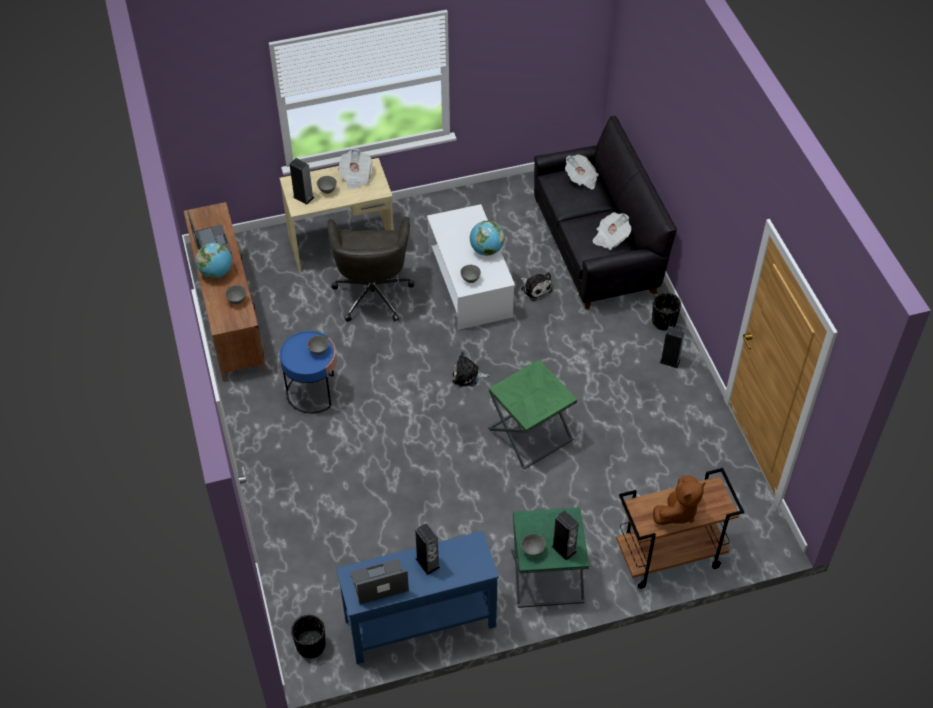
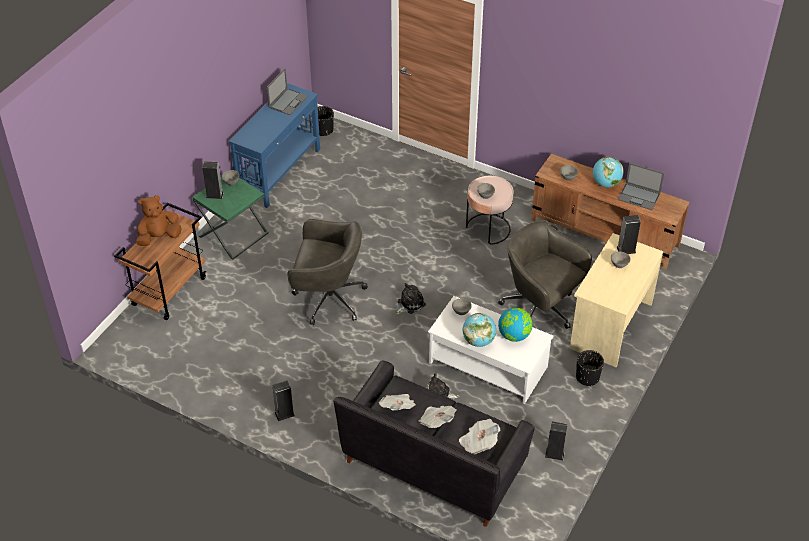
camera: 135 degrees right, 5 degrees down
blue side table [280,331,337,413] -> pink side table [466,176,513,245]
newspaper [338,149,373,189] -> newspaper moved to [418,406,457,428]
speaker [415,523,440,575] -> speaker moved to [545,421,568,461]
green side table [488,360,577,469] -> grey office chair [287,219,368,325]
black planter [652,293,681,330] -> black planter moved to [576,350,604,386]
brown plush toy [653,475,706,525] -> brown plush toy turned 60 degrees clockwise [136,195,182,246]
none -> globe [498,308,533,342]

